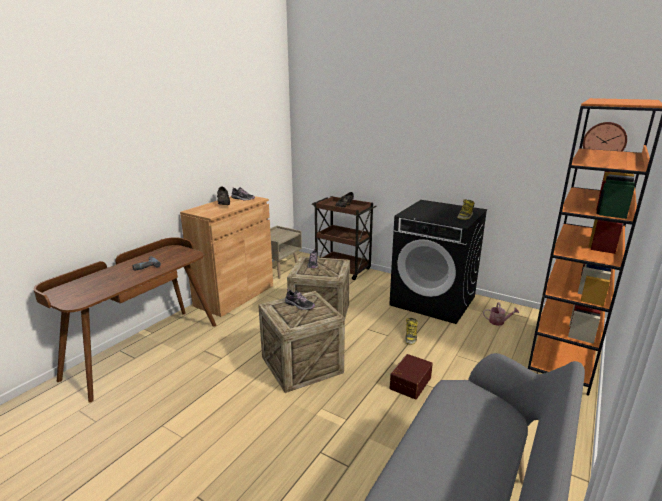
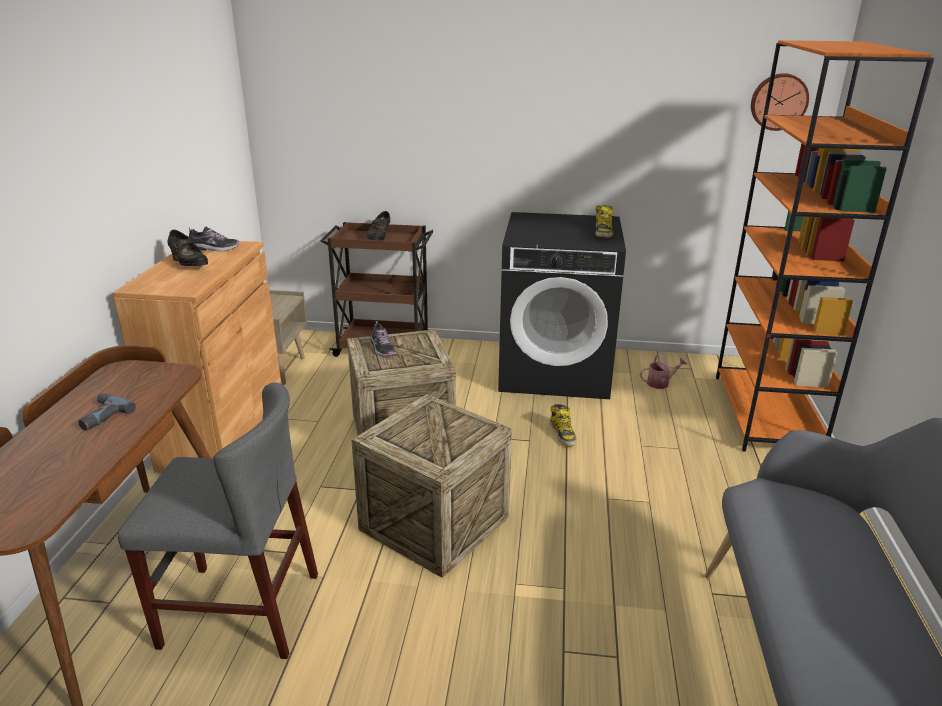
camera: 25 degrees left, 5 degrees up
shoe [285,289,315,310] -> none
brown storage box [389,354,433,400] -> none
none -> grey chair [118,382,318,659]

